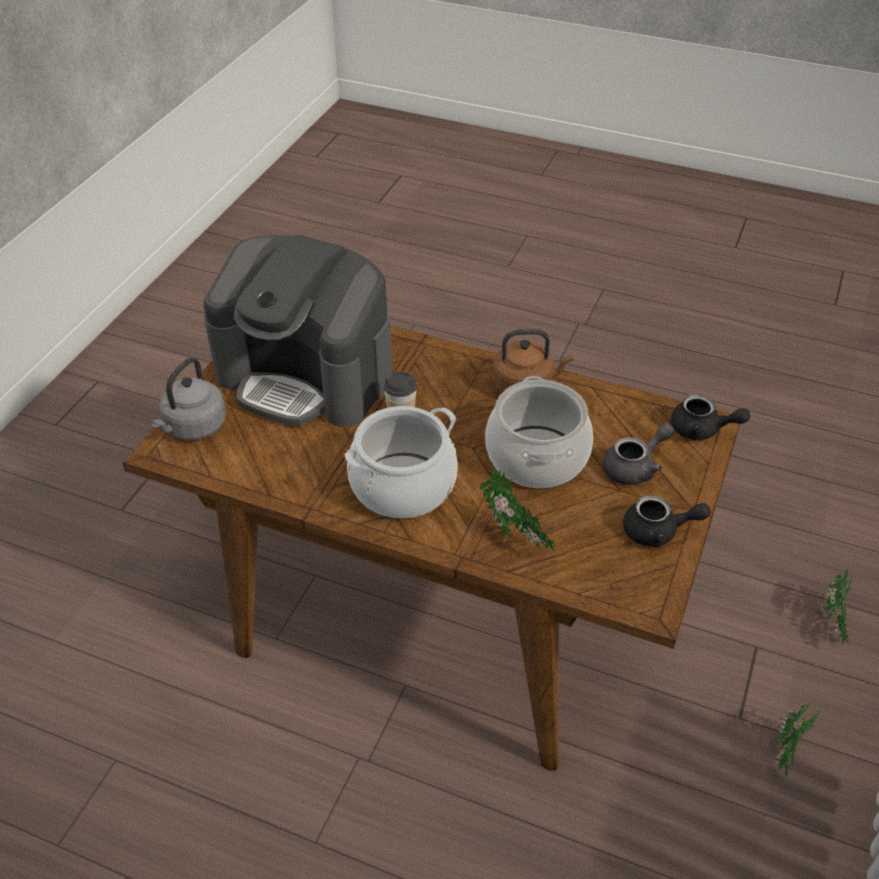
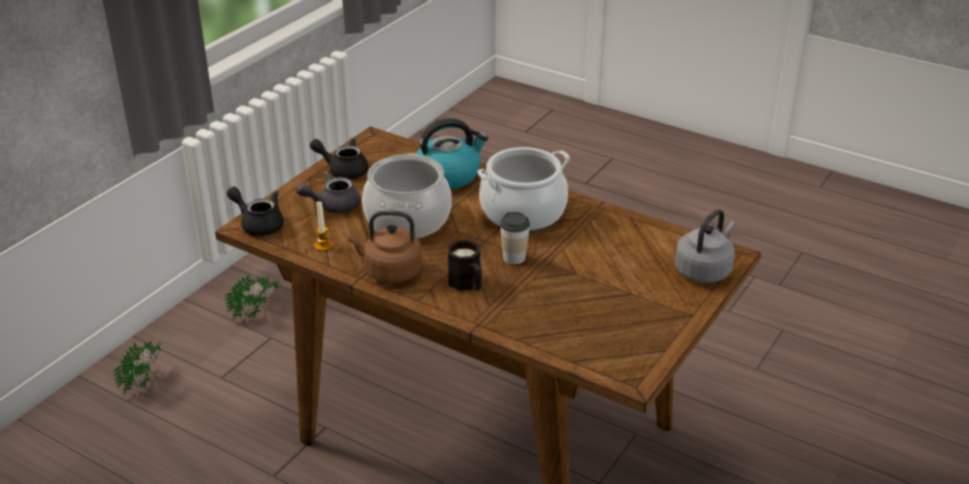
camera: 170 degrees left, 10 degrees down
coffee machine [204,235,392,427] -> none
potted plant [480,468,555,551] -> kettle [416,118,488,189]
none -> candle [314,201,332,251]
none -> black mug [447,239,482,291]

